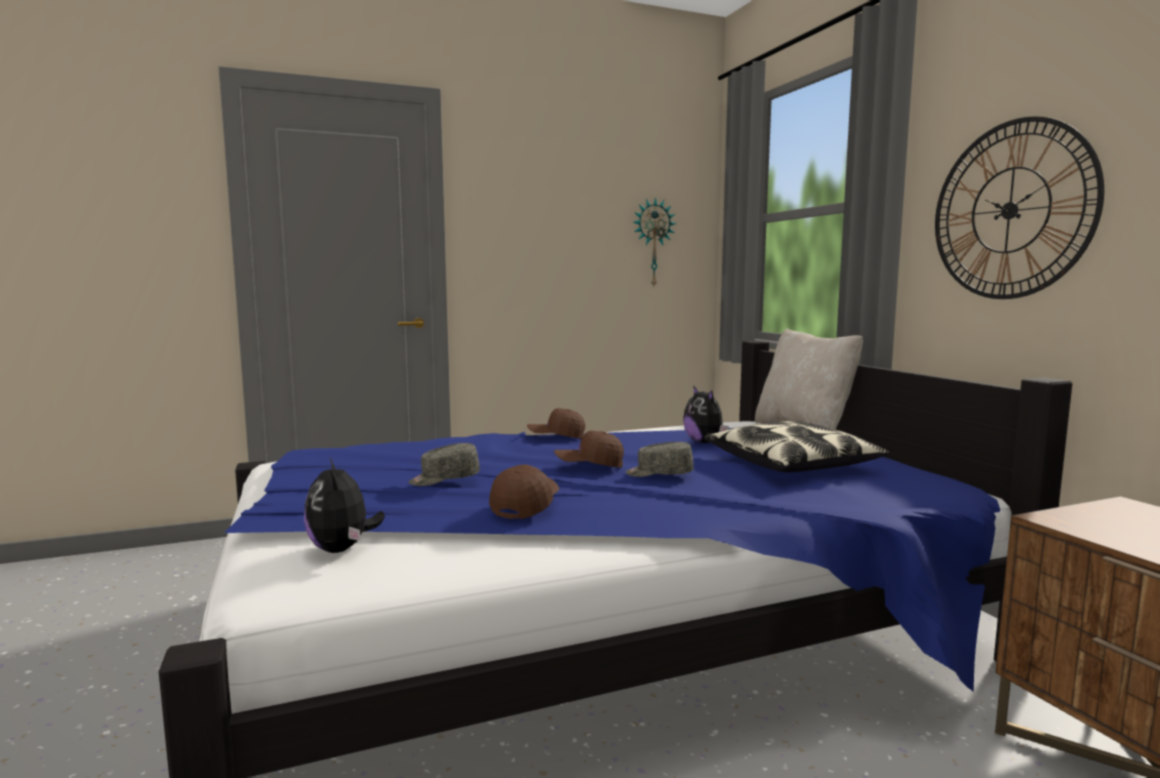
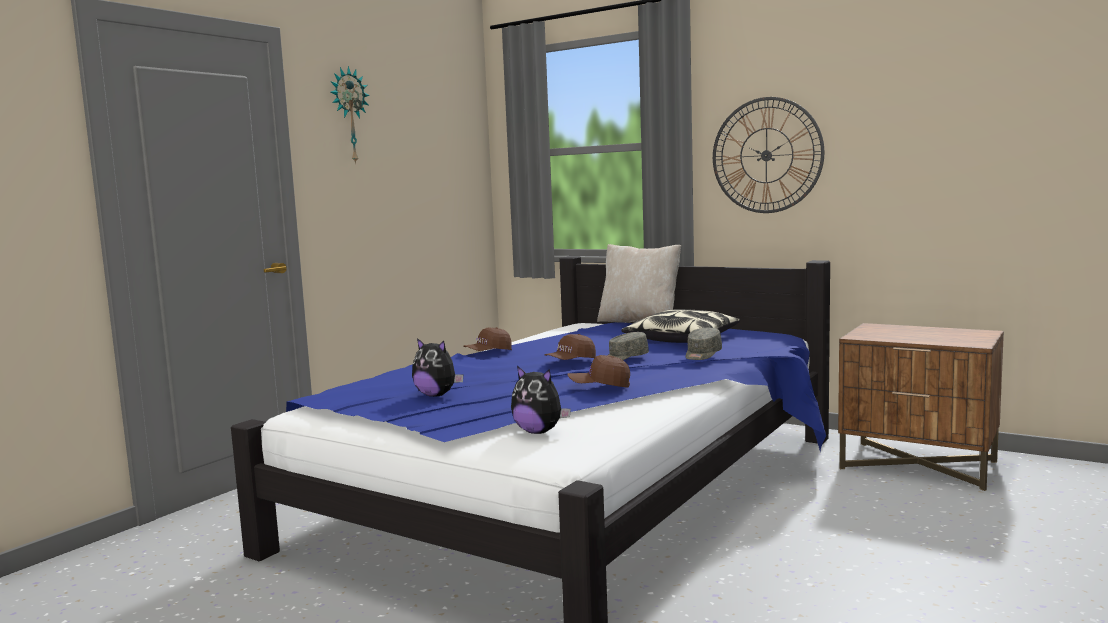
camera: 35 degrees left, 0 degrees up
grey cap [408,443,480,486] -> grey cap moved to [686,328,722,360]
brown cap [489,464,559,519] -> brown cap turned 75 degrees counterclockwise [567,355,630,388]
wall clock [633,197,677,286] -> wall clock moved to [330,66,370,164]
plush toy [683,385,729,443] -> plush toy moved to [412,338,463,397]

